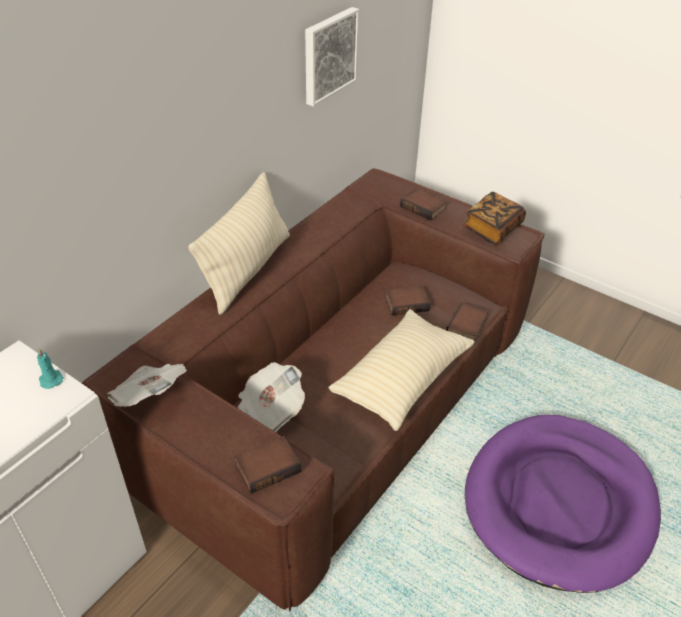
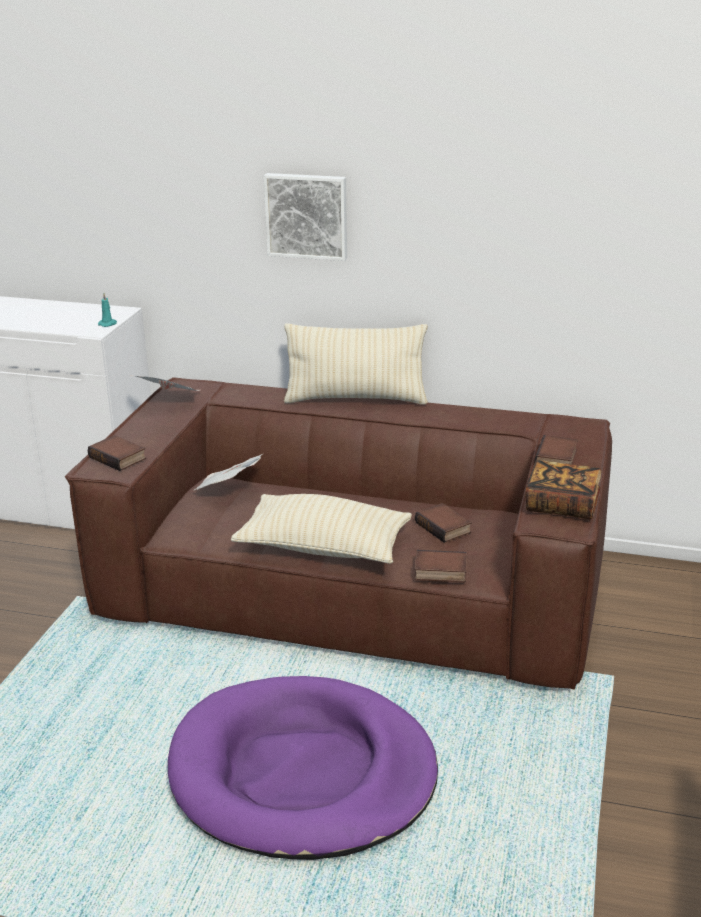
camera: 70 degrees right, 15 degrees down
picture [305,7,359,107] -> picture moved to [264,173,347,261]

